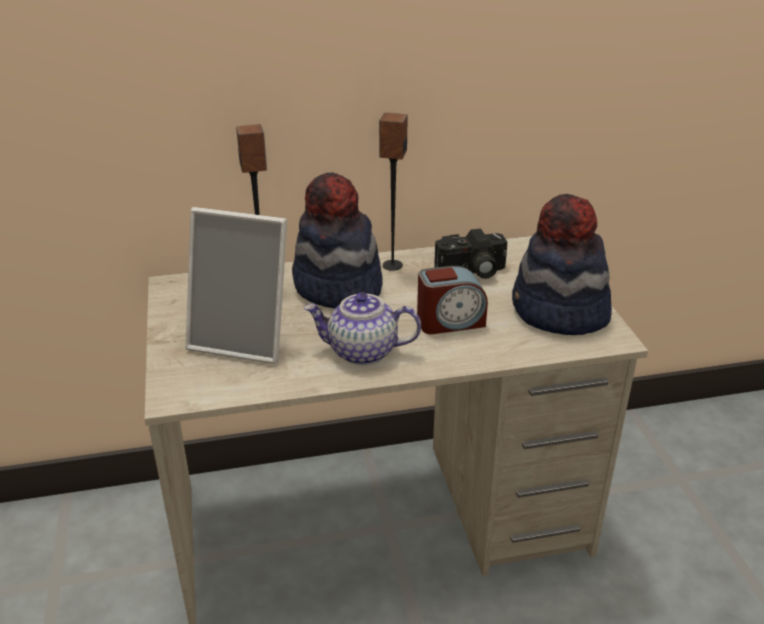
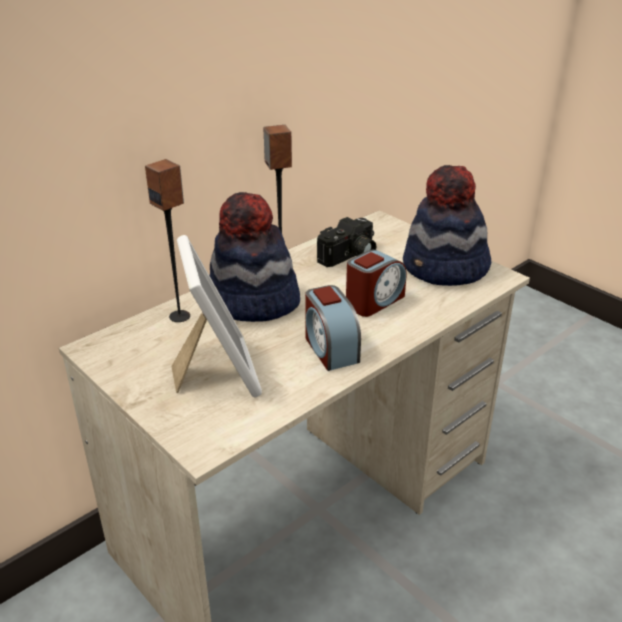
camera: 30 degrees left, 0 degrees up
picture frame [186,207,287,364] -> picture frame turned 90 degrees counterclockwise [171,235,262,397]
teapot [304,292,421,365] -> alarm clock [305,285,361,371]

